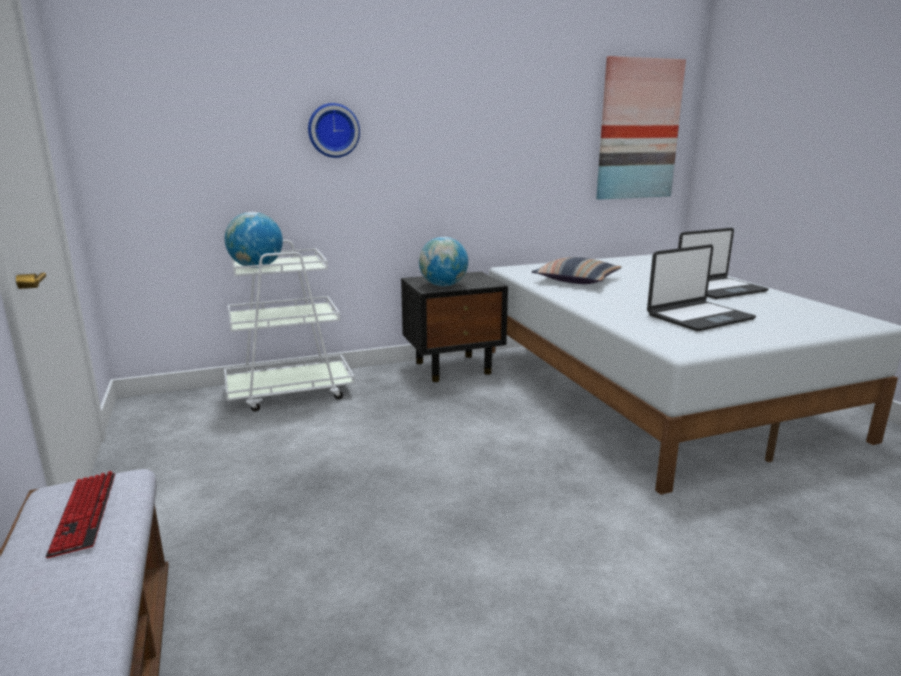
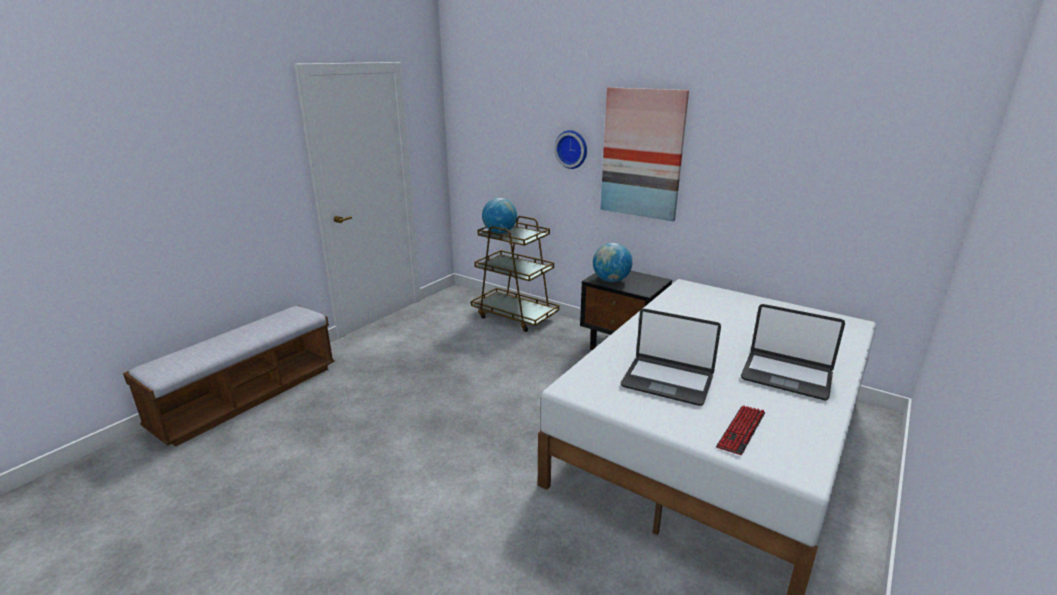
camera: 55 degrees right, 5 degrees up
keyboard [46,471,115,558] -> keyboard moved to [716,405,765,455]
white cart [224,240,355,412] -> brown cart [471,216,559,332]
pillow [531,257,622,284] -> none
picture [596,56,686,200] -> picture moved to [600,87,689,221]

